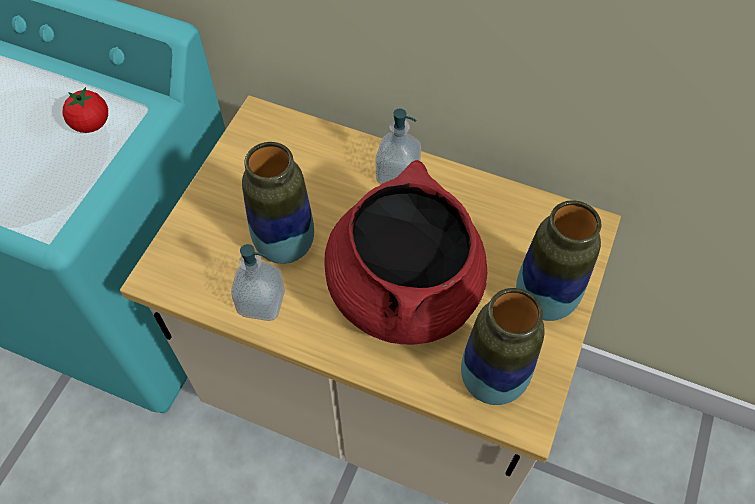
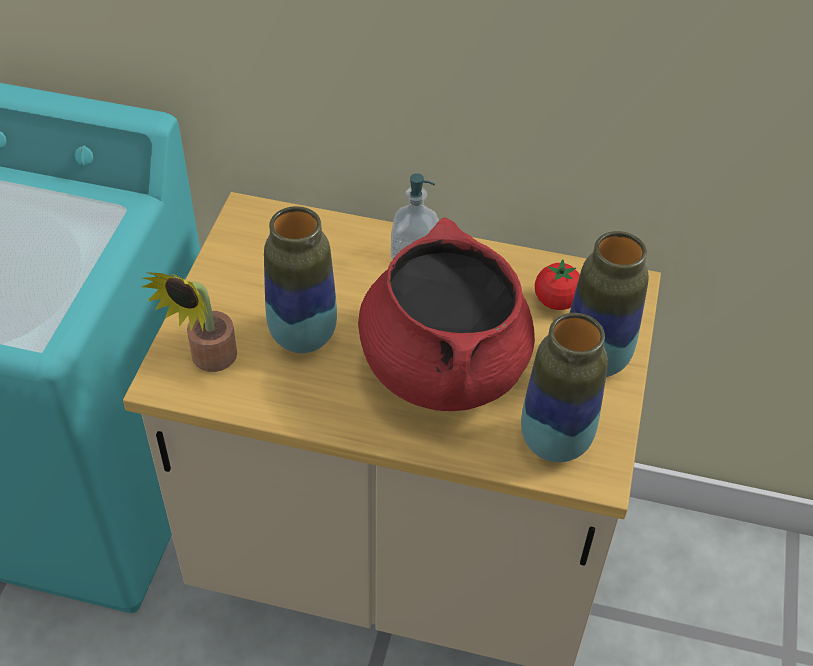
camera: 10 degrees left, 10 degrees down
tomato [63,87,108,133] -> tomato moved to [535,259,580,310]
soap dispenser [231,244,285,321] -> none
none -> potted plant [142,273,237,372]

